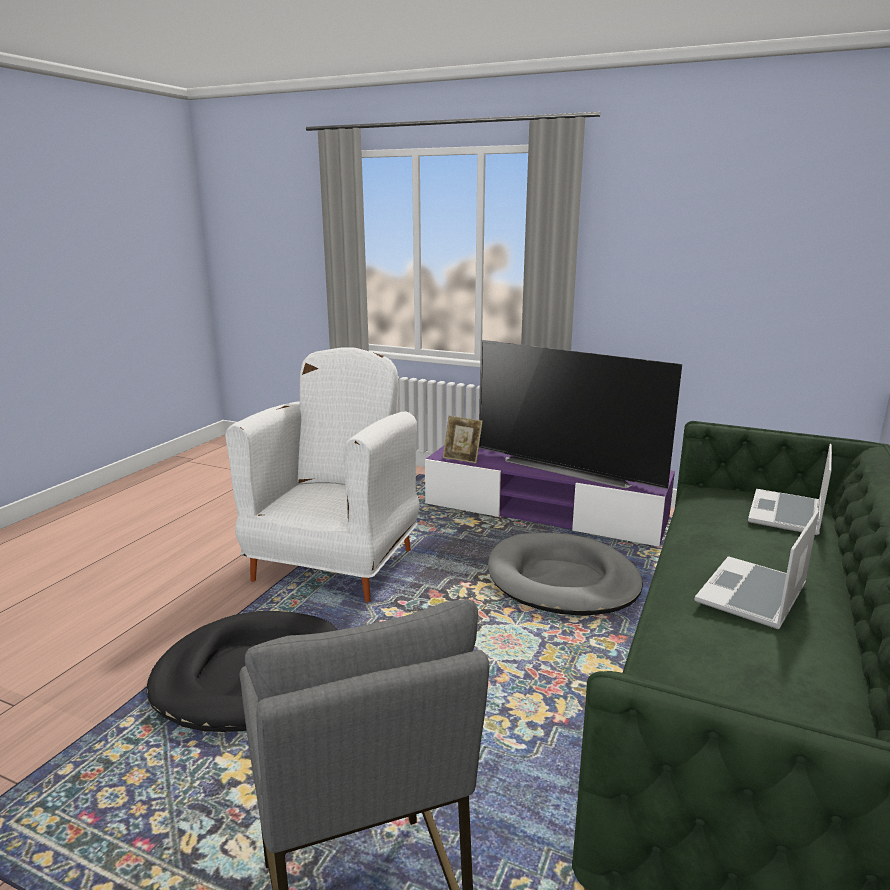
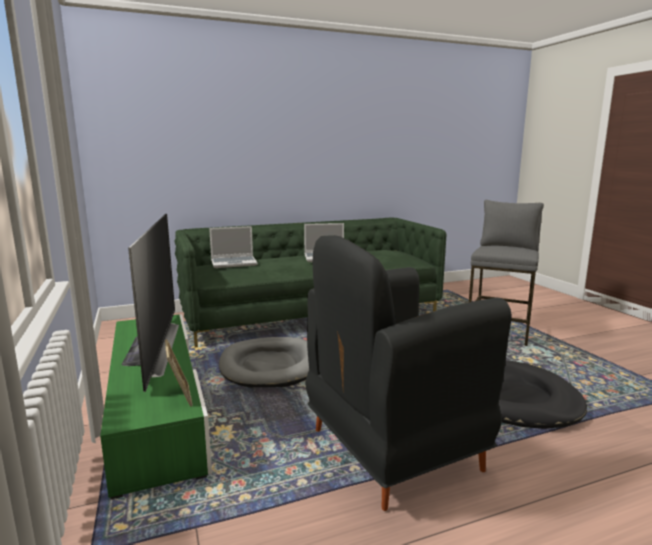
camera: 135 degrees left, 5 degrees down
white armchair [225,348,420,602] -> black armchair [305,235,512,511]
purple tv stand [425,446,675,547] -> green tv stand [100,314,212,499]

